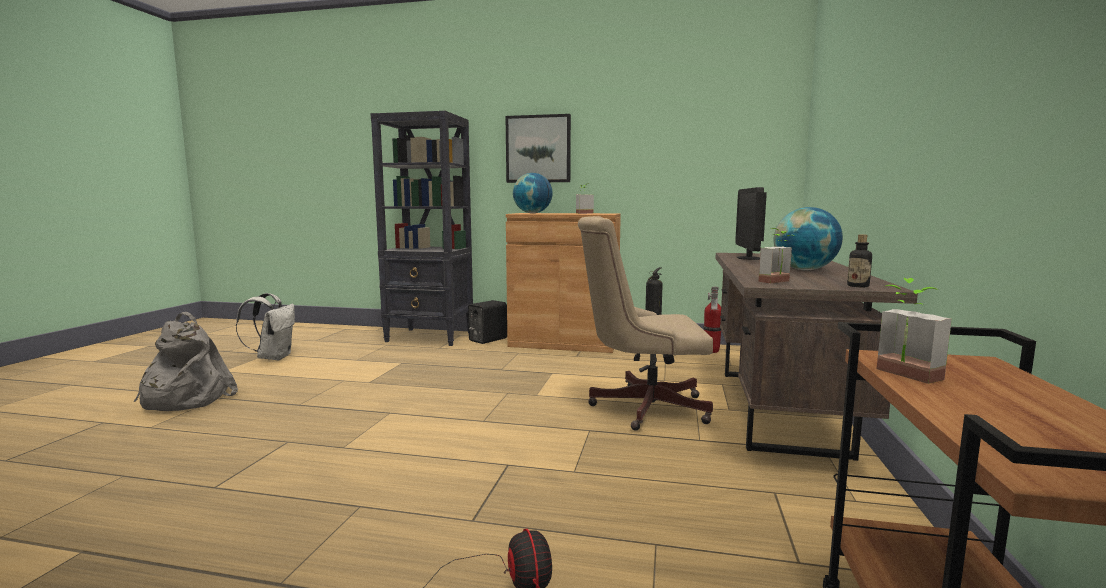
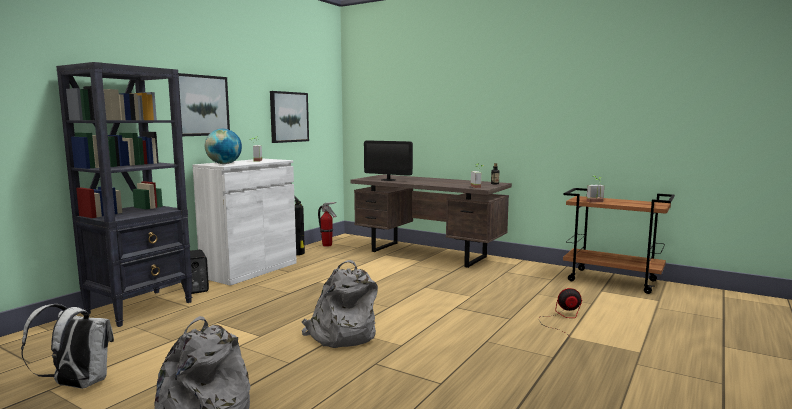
camera: 70 degrees left, 0 degrees up
brown cabinet [506,213,621,353] -> white cabinet [193,159,297,286]
beige office chair [578,216,713,431] -> none
globe [774,207,843,270] -> none
none -> picture [270,91,309,143]
none -> grey backpack [302,260,378,348]

